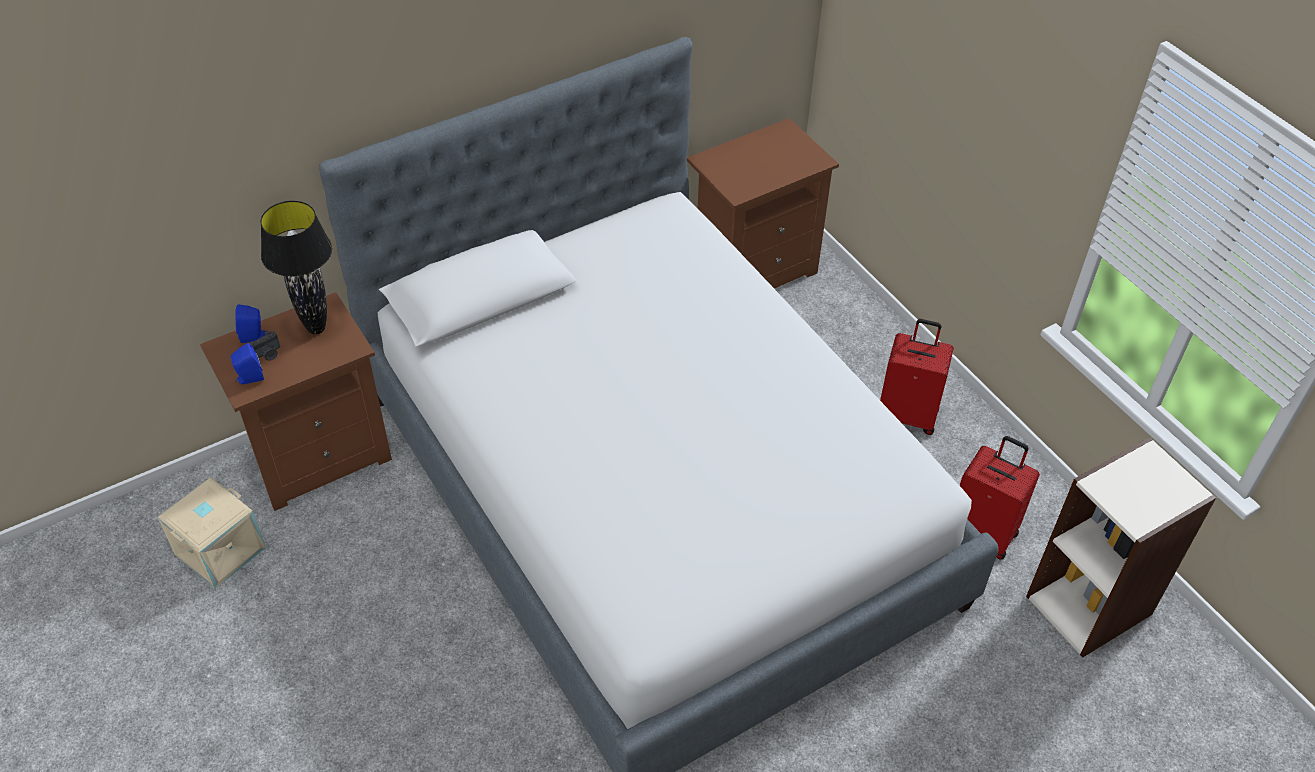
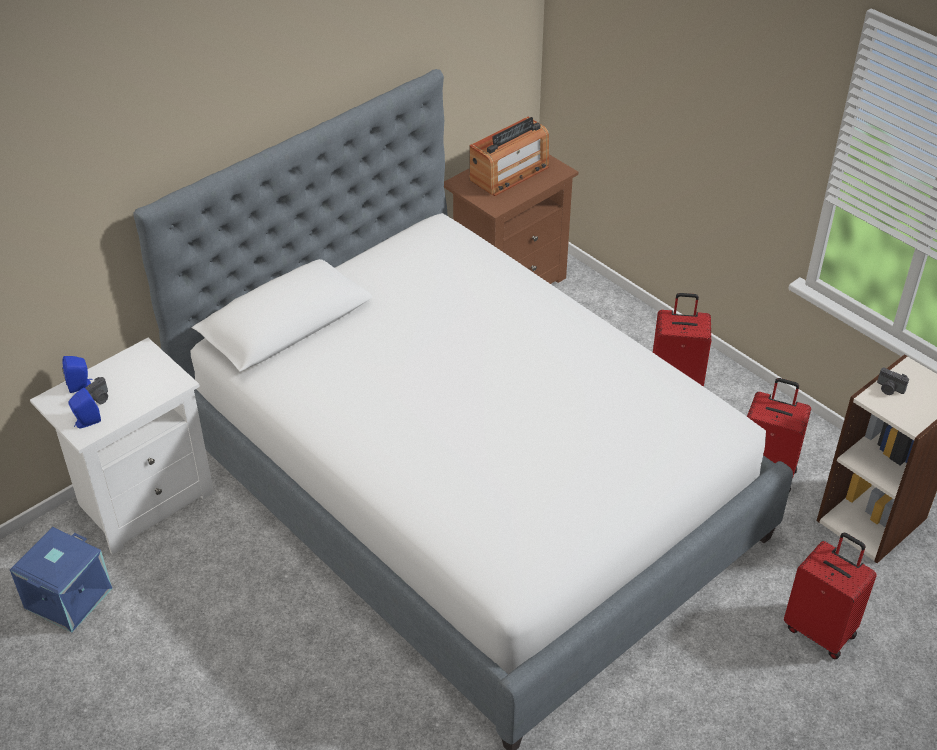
camera: 10 degrees left, 5 degrees down
beige storage box [158,477,266,589] -> blue storage box [10,527,113,633]
brown nightstand [200,292,392,511] -> white nightstand [30,338,214,555]
black table lamp [260,201,332,334] -> none
none -> radio [470,117,549,196]
none -> red suitcase [784,532,877,659]
none -> camera [877,367,909,395]

